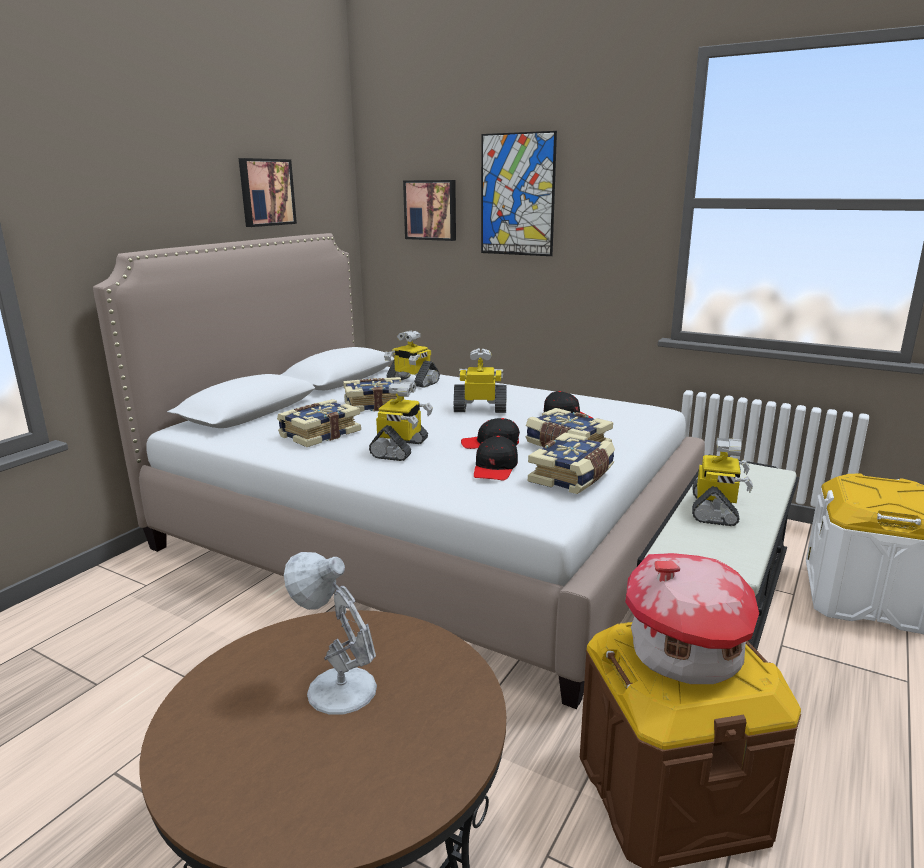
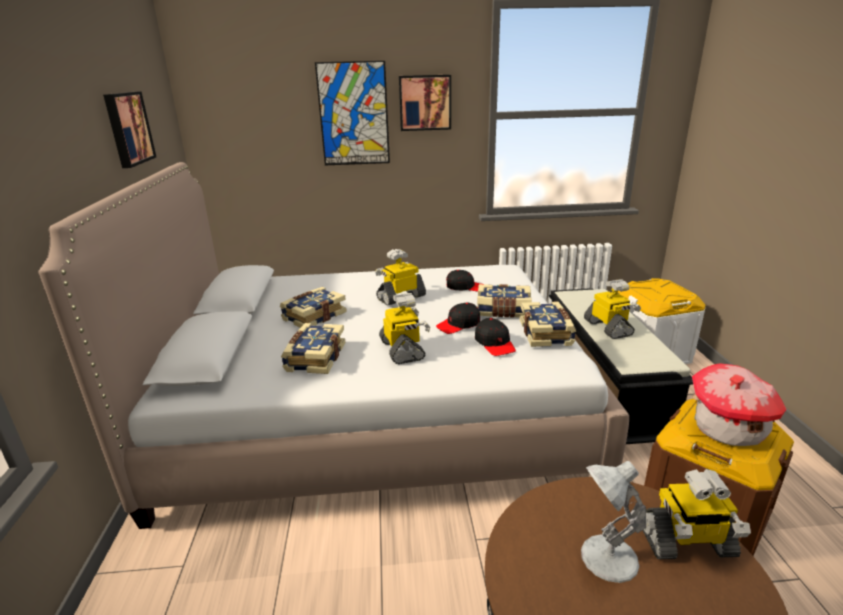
camera: 35 degrees left, 5 degrees up
toy robot [384,330,440,388] -> toy robot moved to [643,469,751,559]
picture [403,180,456,241] -> picture moved to [399,75,451,131]

